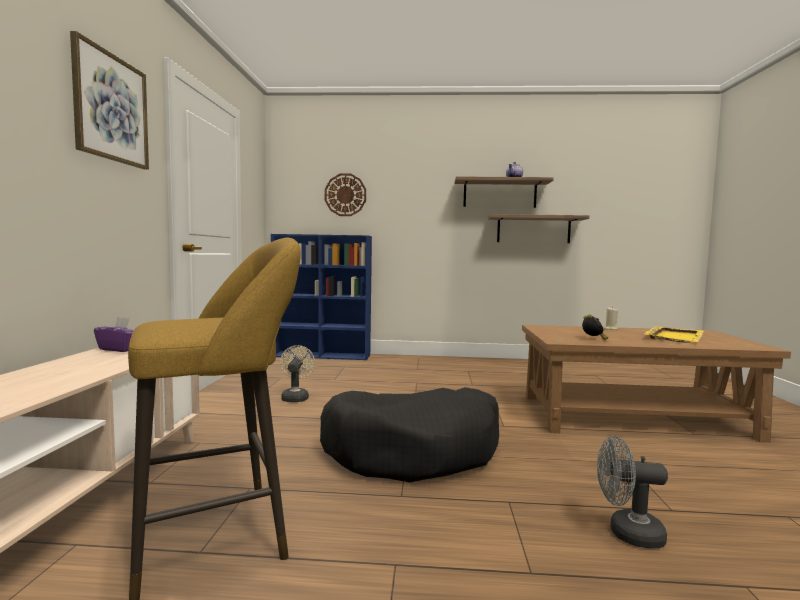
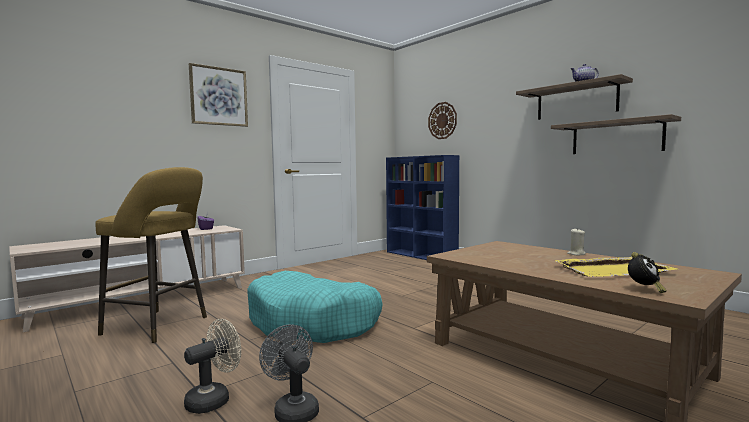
camera: 45 degrees right, 0 degrees up
beige fan [280,345,315,402] -> beige fan moved to [184,319,241,414]
black dog bed [320,387,499,483] -> turquoise dog bed [247,271,383,343]
alarm clock [582,314,608,340] -> alarm clock moved to [628,252,667,293]

